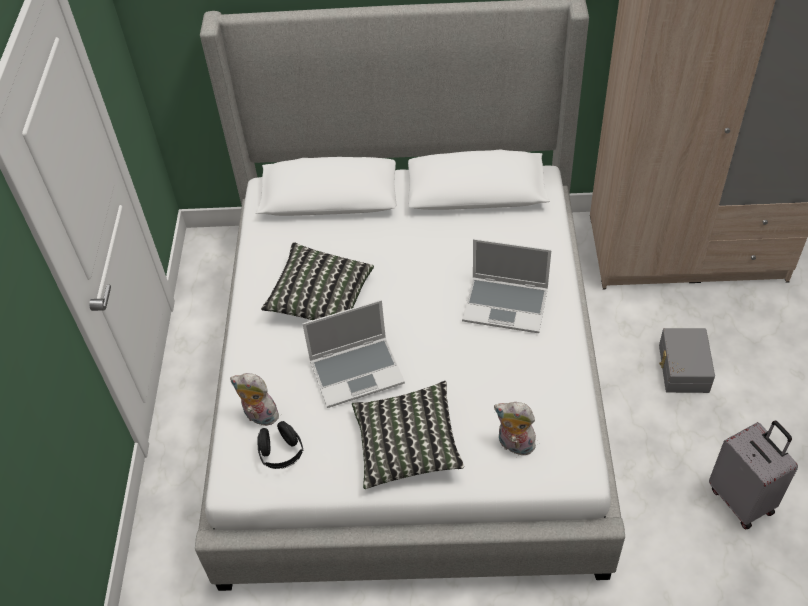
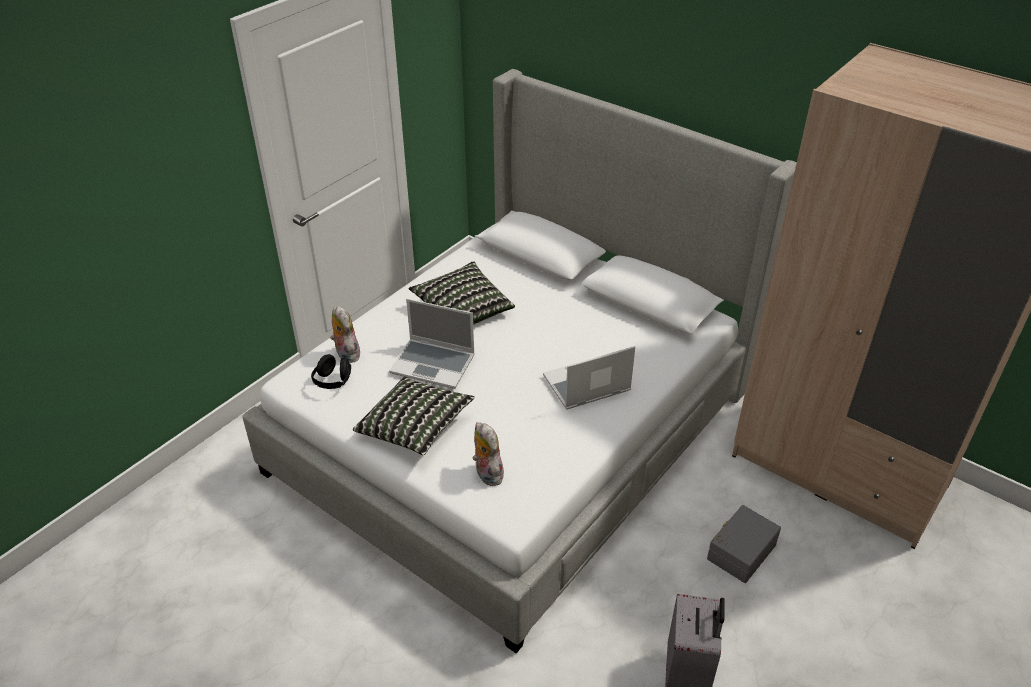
camera: 35 degrees right, 10 degrees down
laptop [462,239,551,333] -> laptop turned 105 degrees clockwise [543,346,635,410]

